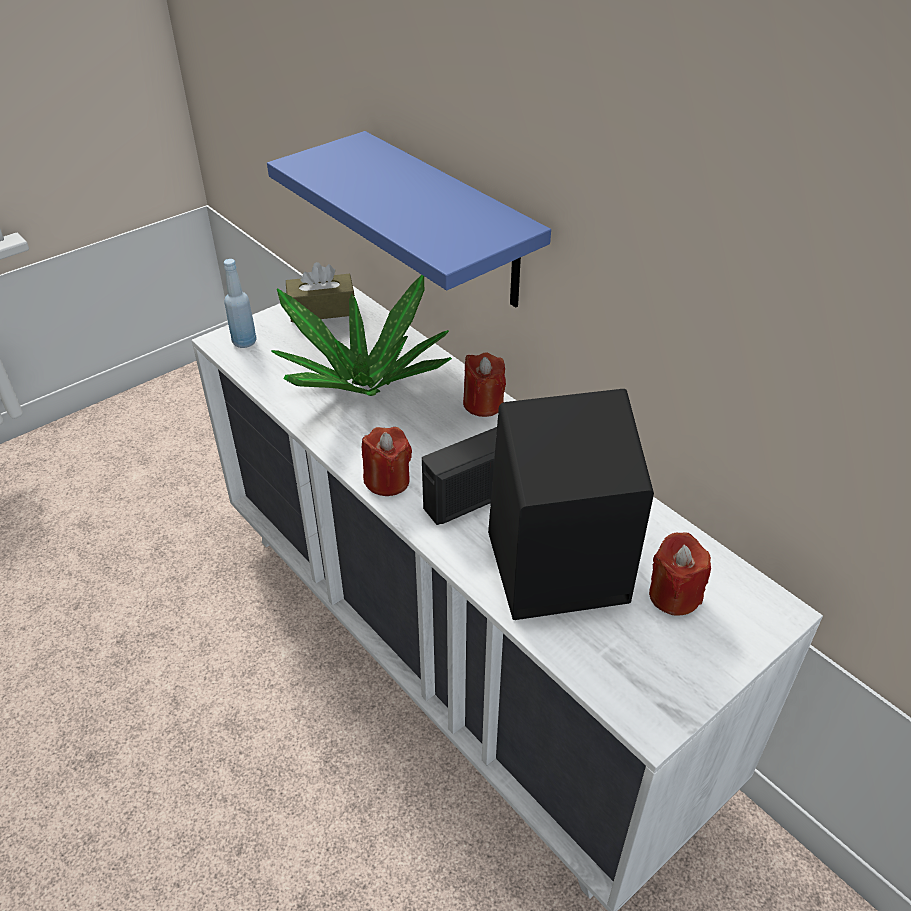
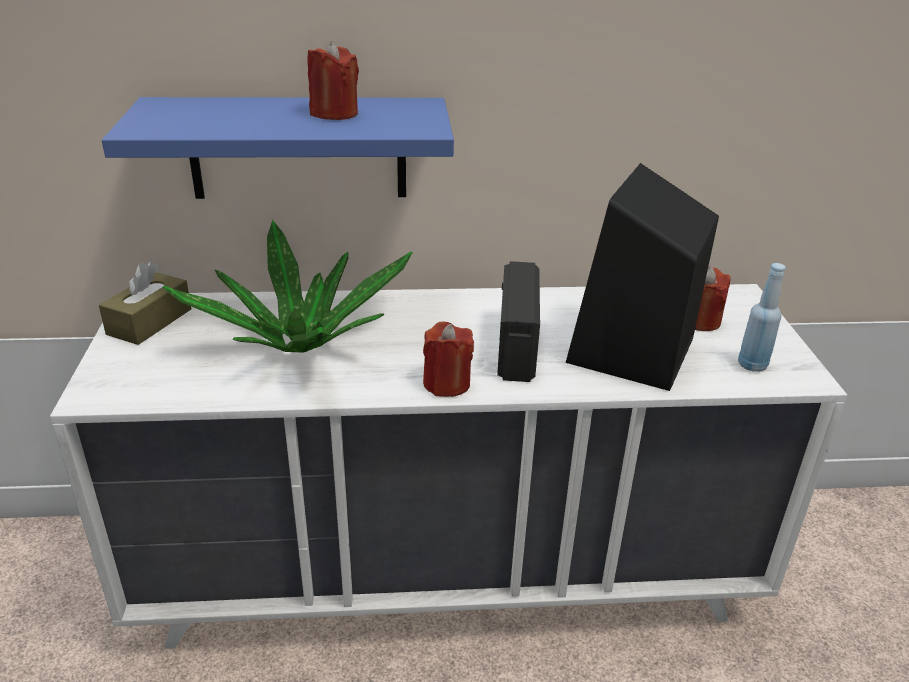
camera: 55 degrees left, 10 degrees down
blue bottle [224,259,257,348] -> blue bottle moved to [738,263,786,372]
red candle [463,352,506,417] -> red candle moved to [308,41,359,120]

